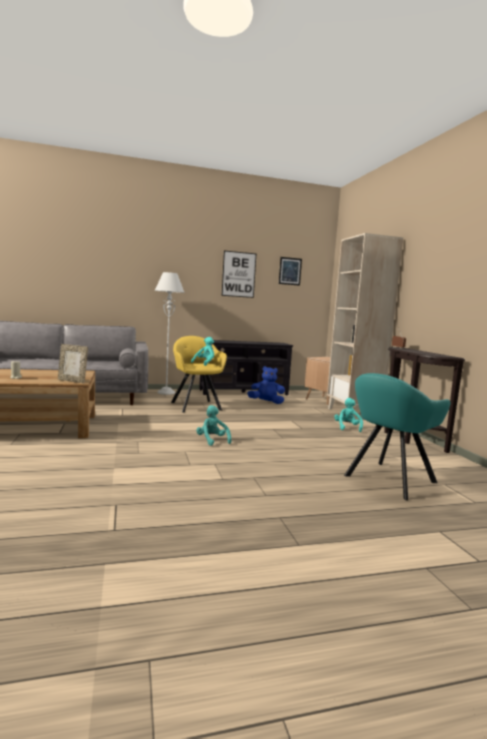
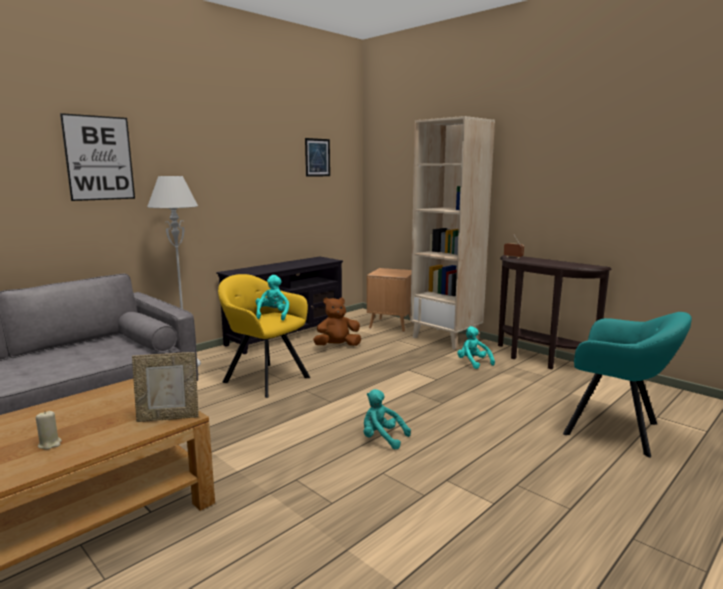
camera: 30 degrees left, 5 degrees up
picture [222,251,256,298] -> picture moved to [60,113,135,201]
blue plush toy [247,366,285,404] -> brown plush toy [313,297,361,346]
turquoise armchair [344,373,450,501] -> turquoise armchair turned 75 degrees counterclockwise [563,312,692,457]

